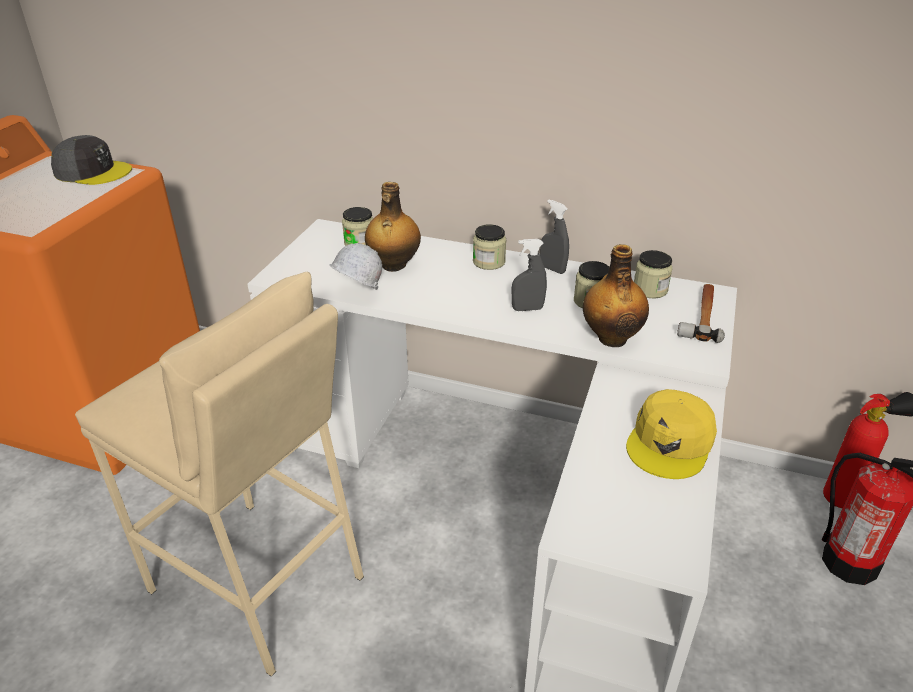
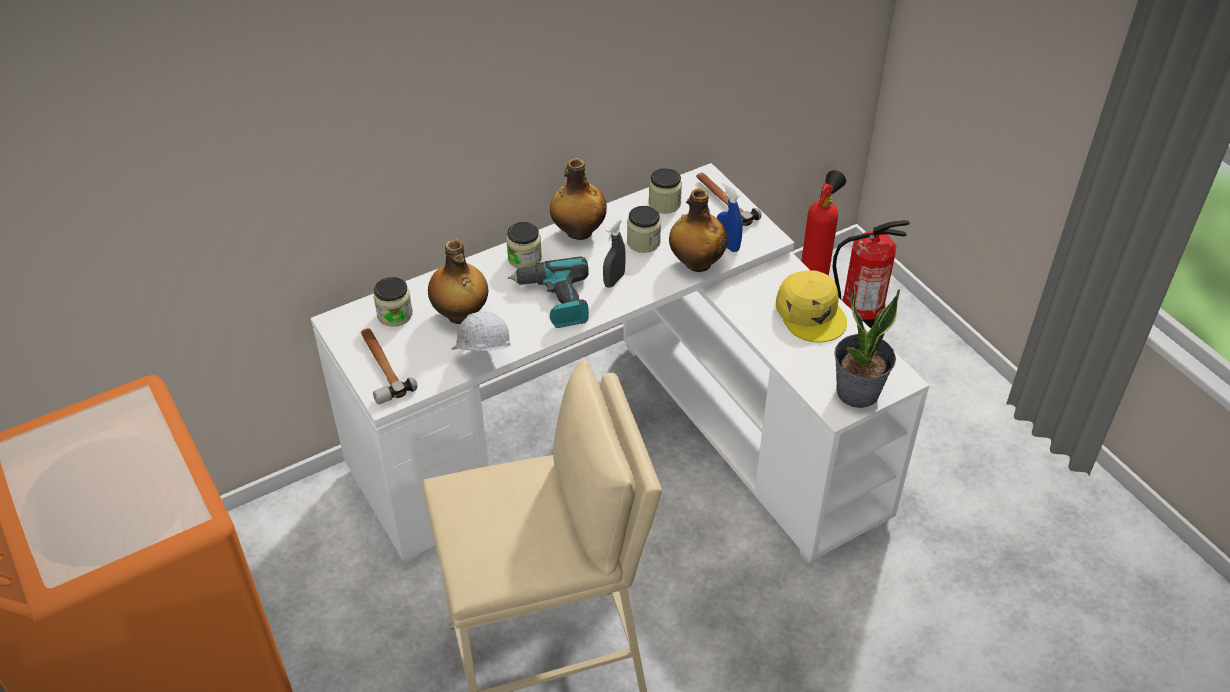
camera: 50 degrees left, 10 degrees up
grey cap [51,135,132,185] -> none
grey spray bottle [540,200,569,274] -> bottle [550,158,607,240]
none -> hammer [361,328,417,404]
none -> power drill [508,256,589,328]
none -> blue spray bottle [717,183,742,252]
none -> potted plant [834,285,900,408]

